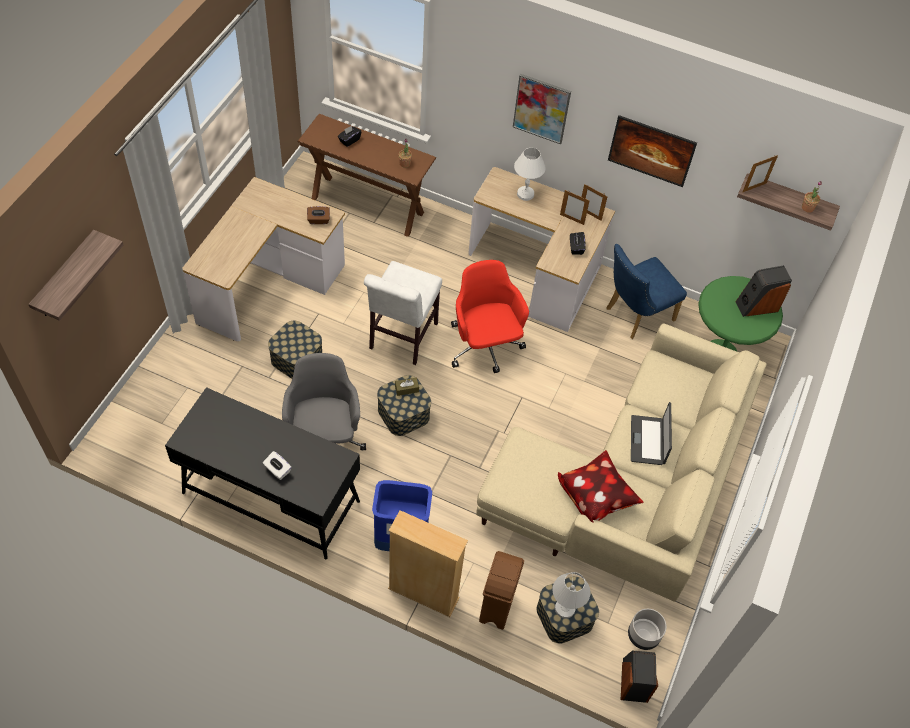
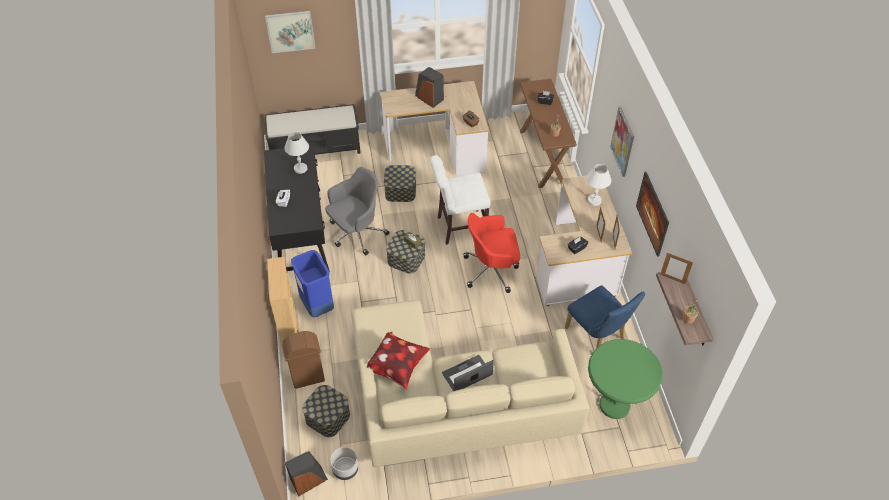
camera: 60 degrees right, 5 degrees down
shelf [28,230,123,321] -> picture [265,11,316,53]
red office chair [451,260,529,373] -> red office chair turned 135 degrees counterclockwise [463,213,520,293]
white table lamp [552,572,591,619] -> white table lamp moved to [284,132,309,174]
blue chair [606,244,687,339] -> blue chair turned 150 degrees counterclockwise [565,285,645,348]
speaker [735,265,792,317] -> speaker moved to [415,67,444,108]
none -> black bench [264,104,361,155]

